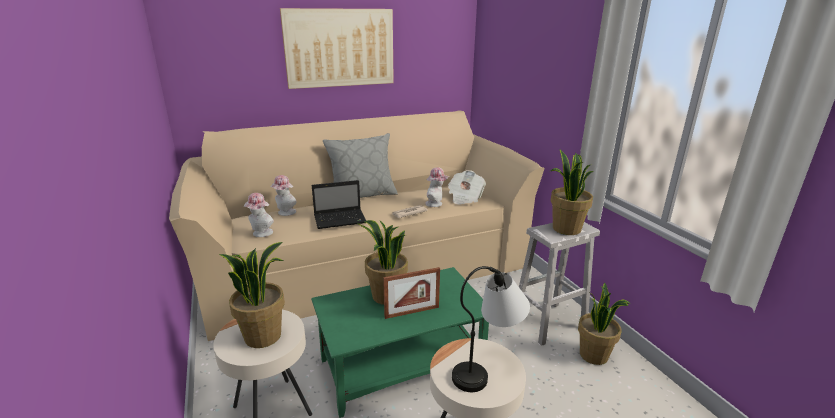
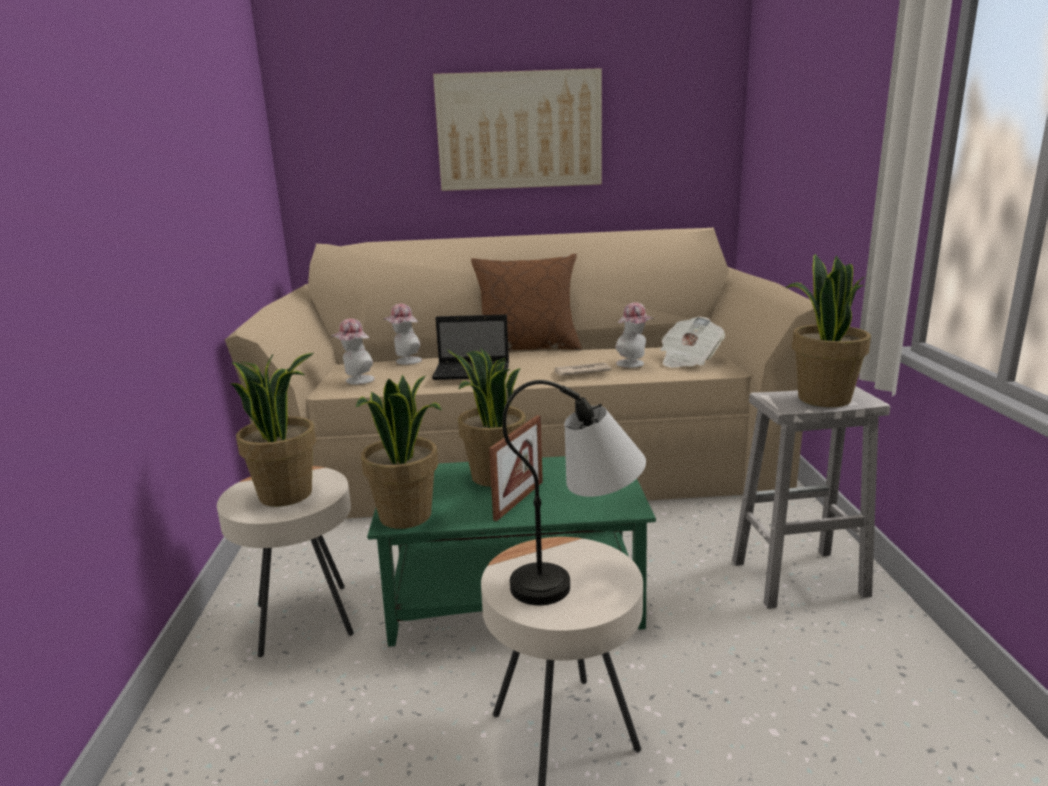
camera: 20 degrees right, 5 degrees down
grey pillow [323,133,398,198] -> brown pillow [471,254,582,351]
picture frame [383,267,440,319] -> picture frame turned 60 degrees counterclockwise [489,415,543,521]
potted plant [578,283,630,365] -> potted plant moved to [355,375,442,529]

